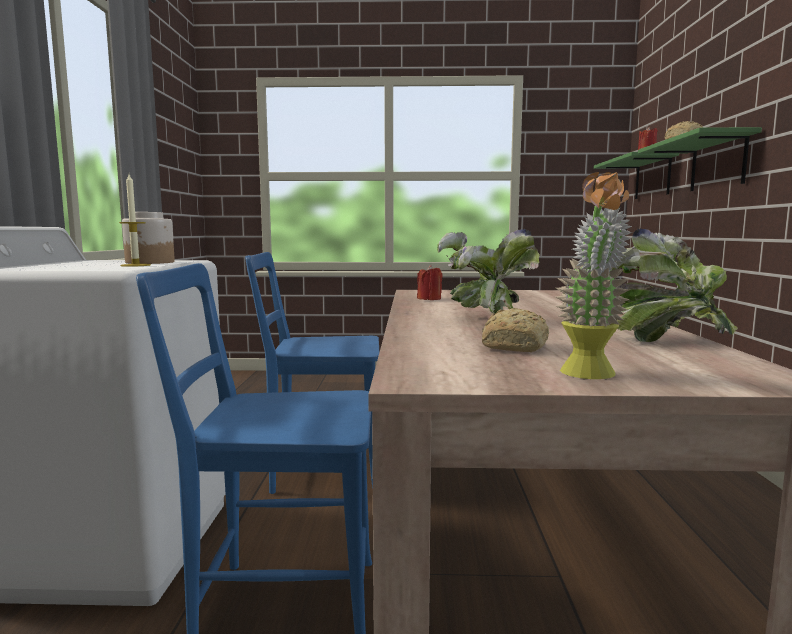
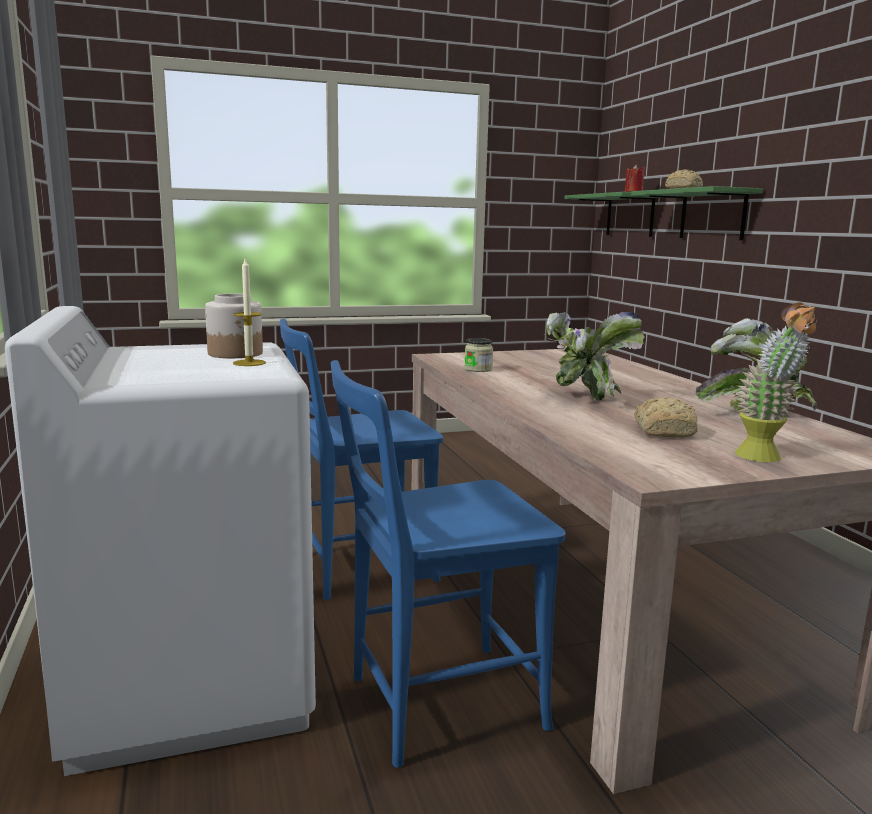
camera: 20 degrees left, 5 degrees up
red candle [417,265,443,300] -> jar [464,338,493,372]

